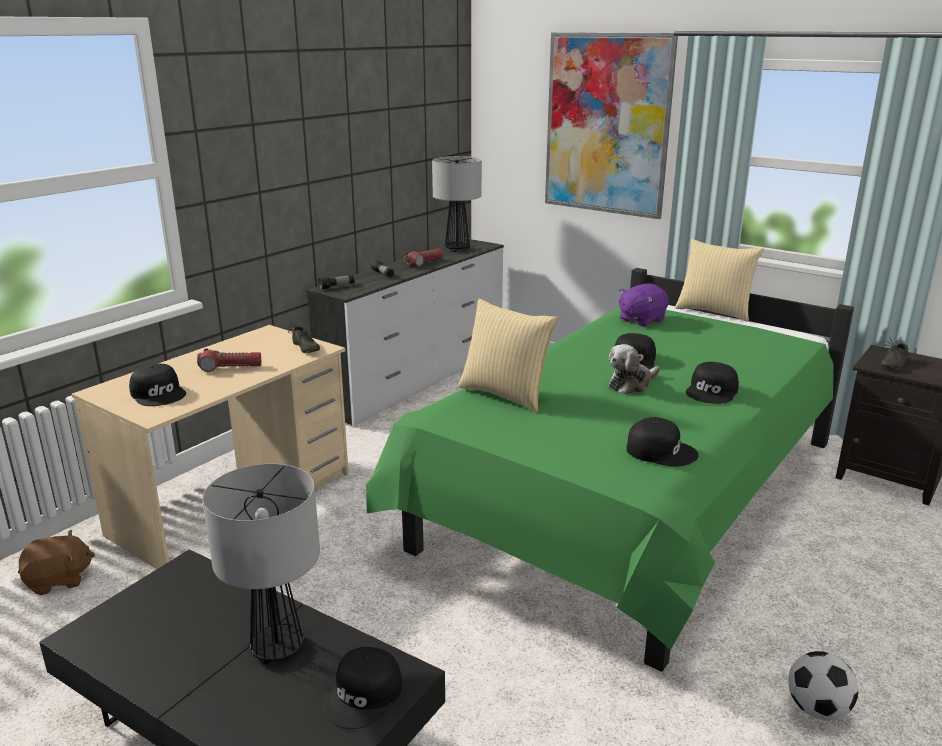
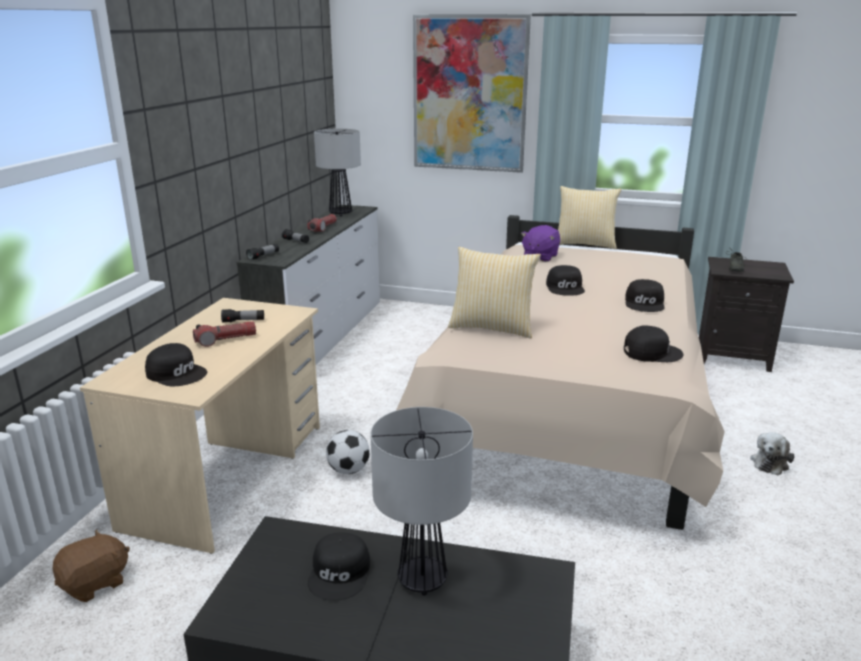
camera: 20 degrees left, 0 degrees up
grey shoe [288,325,320,353] -> none
black cap [322,647,402,729] -> black cap moved to [308,532,370,601]
green bed [366,268,854,672] -> beige bed [396,215,725,530]
plush toy [609,344,660,394] -> plush toy moved to [750,432,795,475]
football [788,651,859,720] -> football moved to [326,430,370,474]
none -> flashlight [221,309,264,323]

